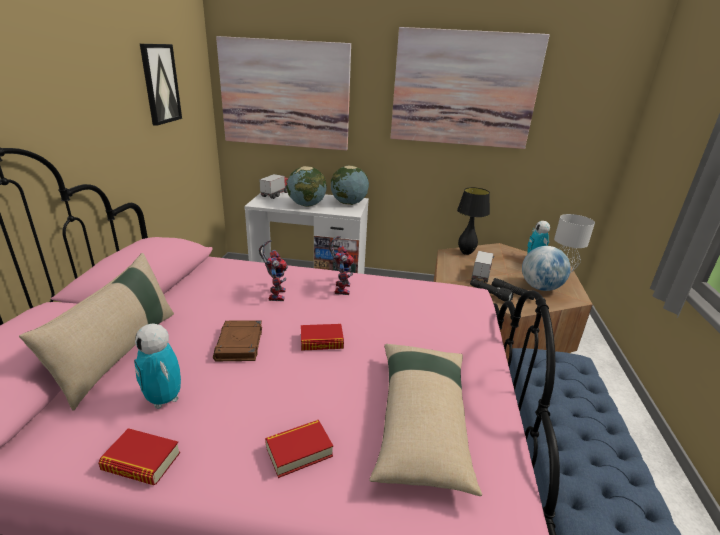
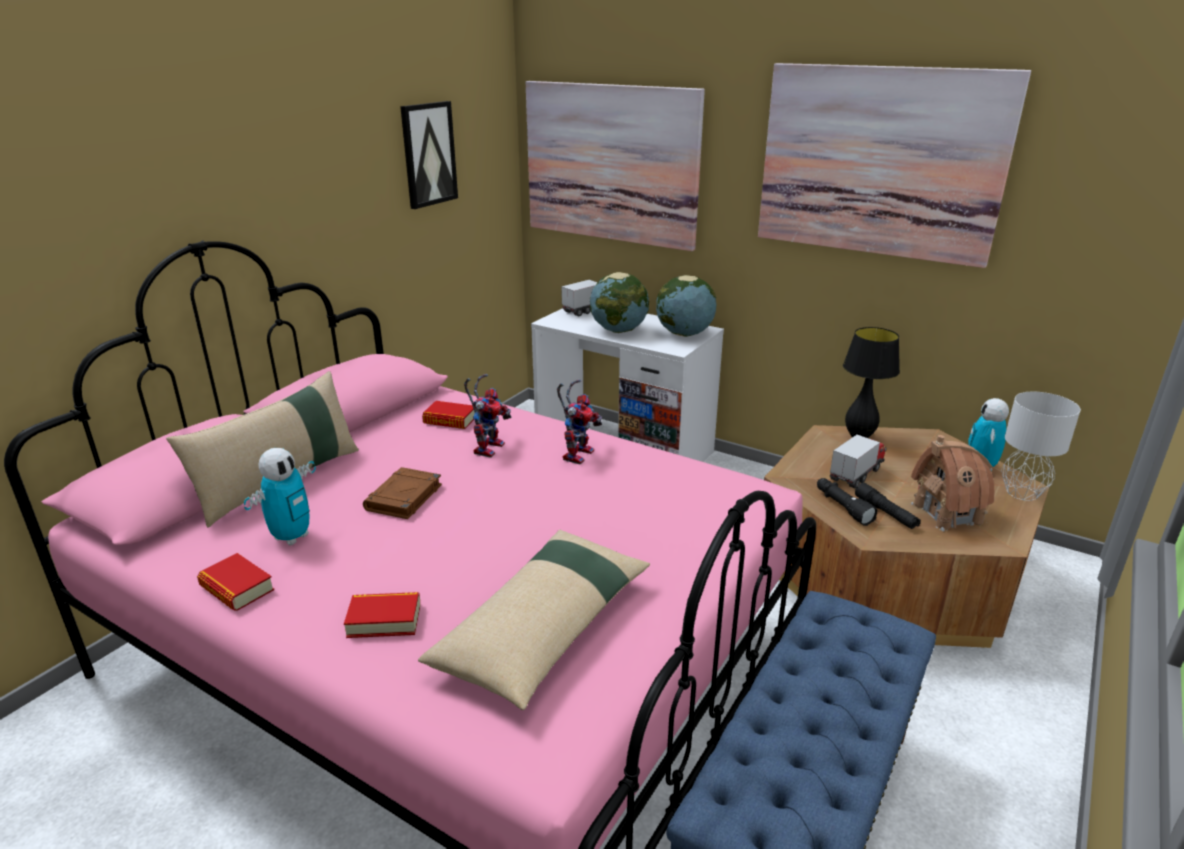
camera: 25 degrees right, 0 degrees up
toy robot [134,323,181,409] -> toy robot turned 135 degrees counterclockwise [244,448,316,546]
book [301,324,344,351] -> book moved to [422,401,475,429]
globe [522,246,571,291] -> toy house [911,435,994,531]

